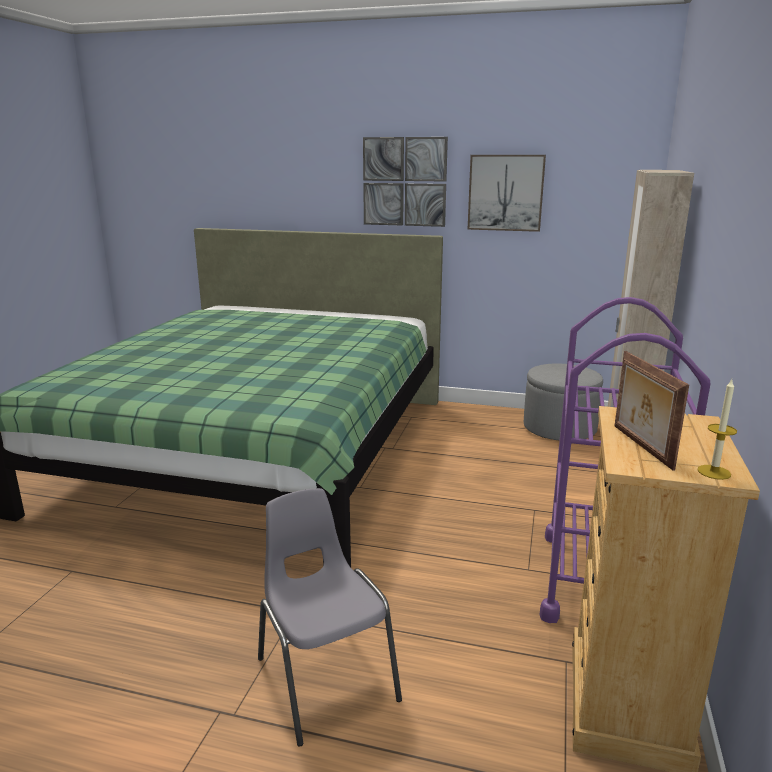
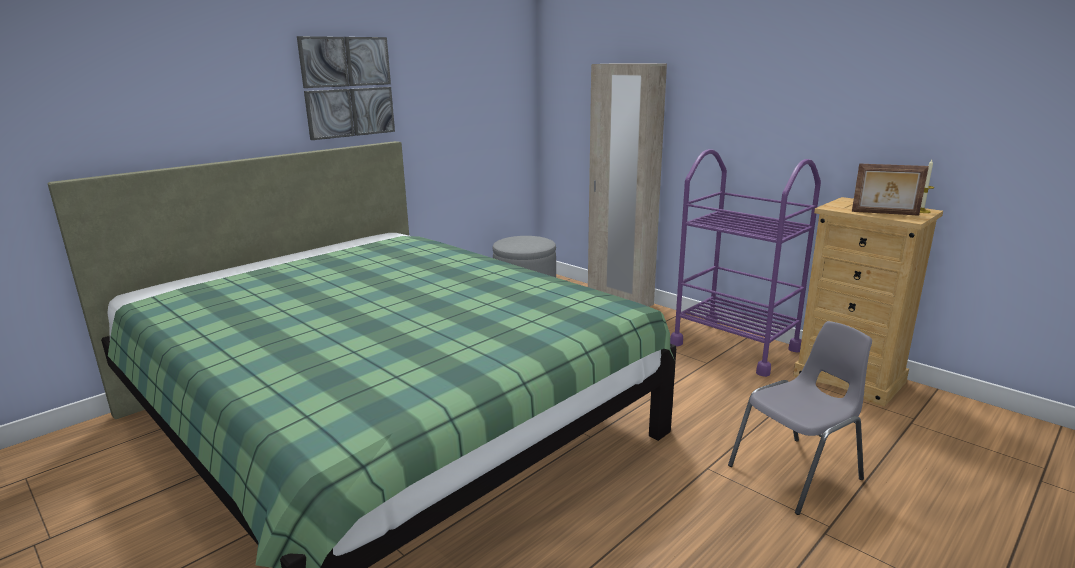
camera: 60 degrees left, 0 degrees up
grey chair [258,488,402,747] -> grey chair turned 150 degrees clockwise [728,321,872,515]
picture [468,155,546,232] -> none

